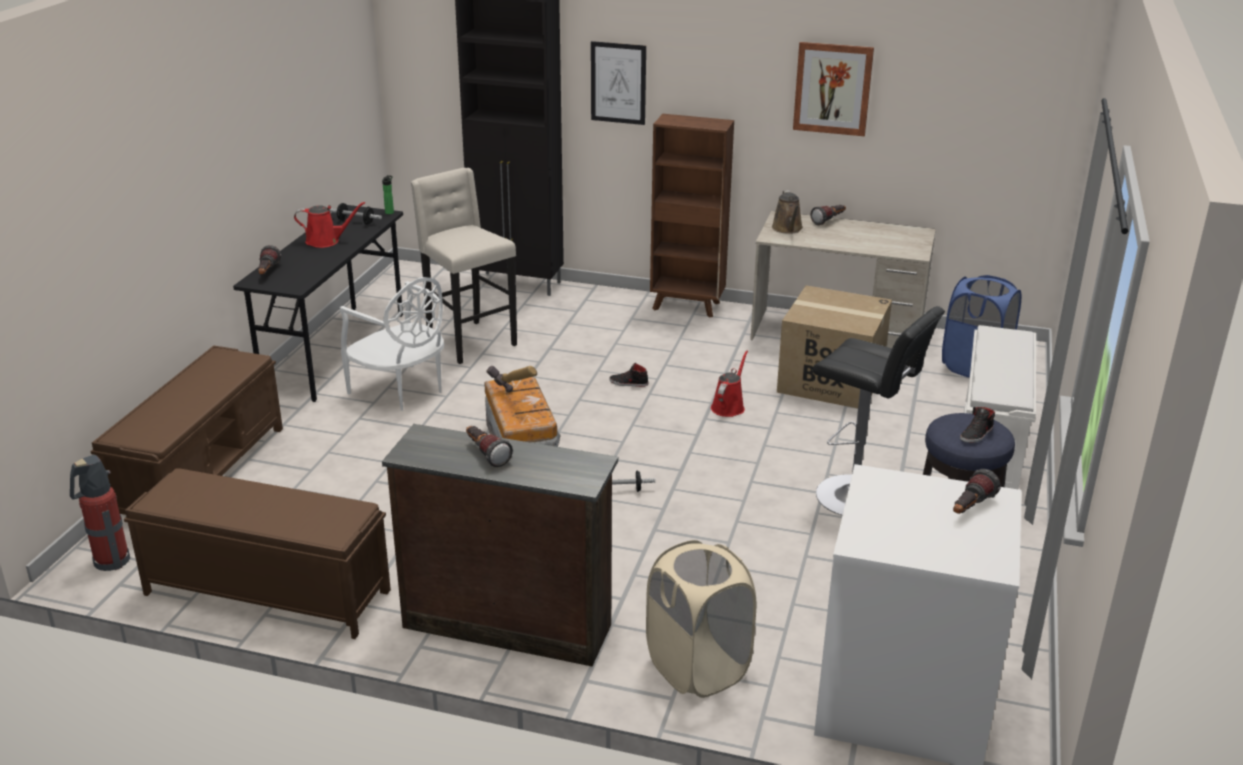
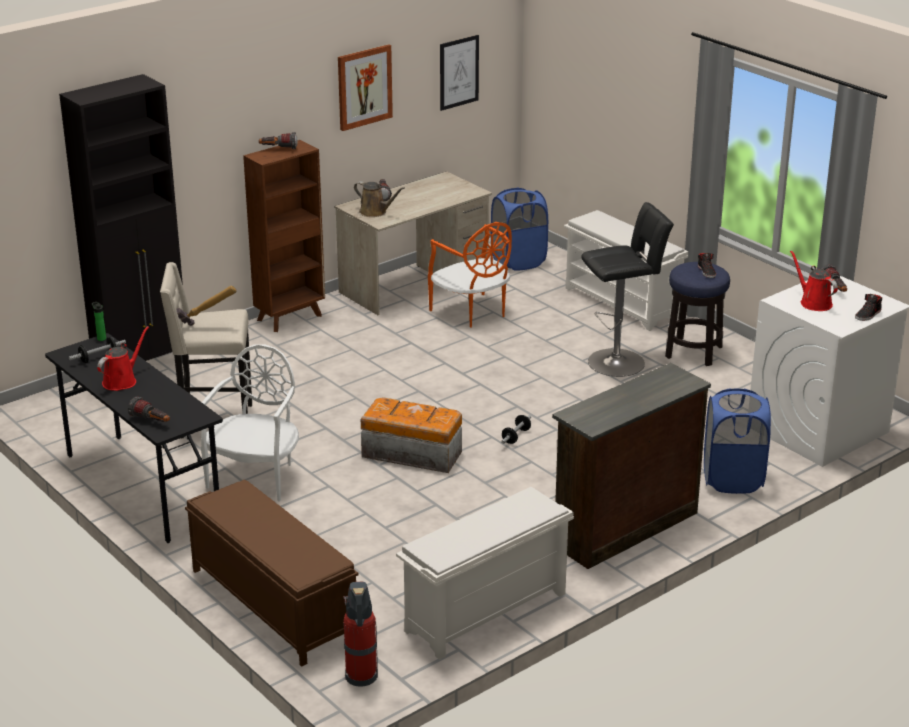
camera: 55 degrees left, 0 degrees up
brown bench [124,469,391,639] -> white shoe rack [396,487,574,660]
white chair [340,277,444,411] -> white chair turned 60 degrees counterclockwise [201,344,299,502]
flashlight [466,426,513,467] -> flashlight moved to [259,132,298,149]
hammer [486,366,537,392] -> hammer moved to [176,286,237,326]
picture [591,41,646,125] -> picture moved to [440,35,479,111]
black shoe [609,363,649,387] -> black shoe moved to [855,294,882,321]
beige laundry basket [646,540,756,698] -> blue laundry basket [704,389,771,494]
red watering can [711,350,748,417] -> red watering can moved to [790,250,838,311]
cardboard box [777,285,892,408] -> orange chair [428,222,512,328]

